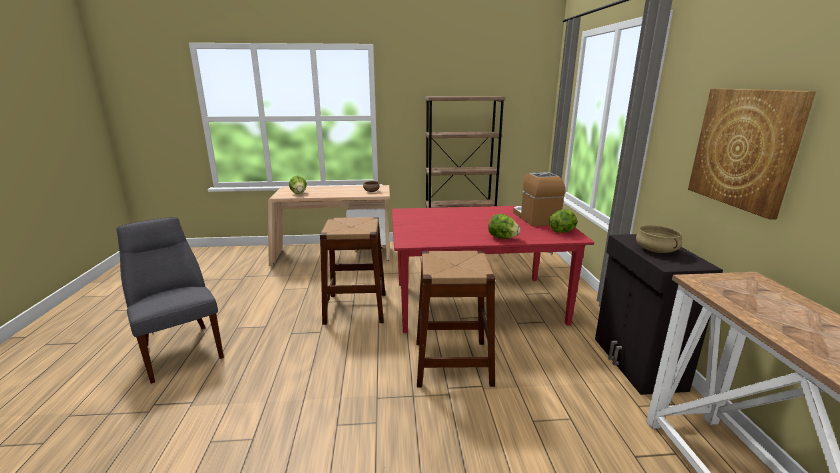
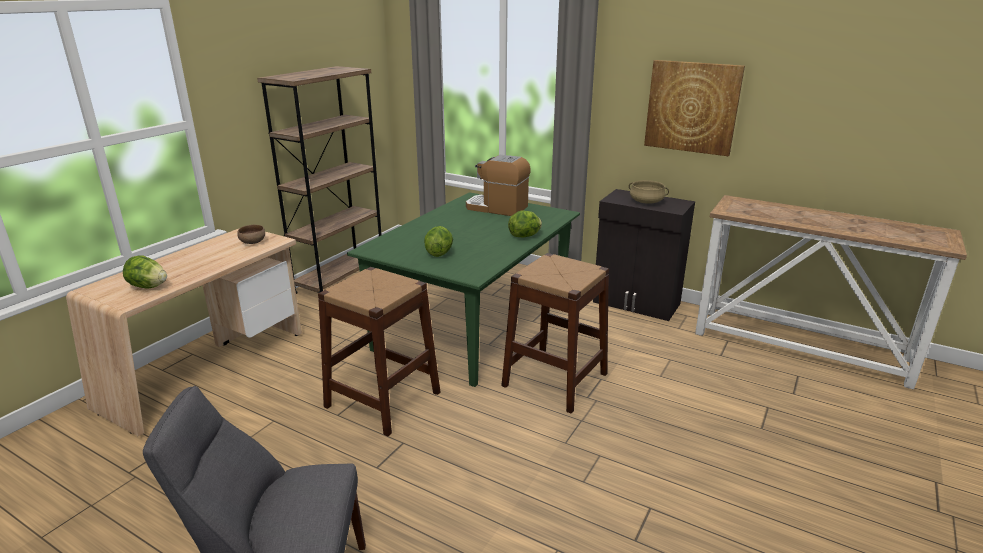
camera: 55 degrees left, 5 degrees up
red dining table [392,206,594,333] -> green dining table [347,192,580,387]
lettuce [549,209,577,233] -> lettuce moved to [424,226,453,257]

